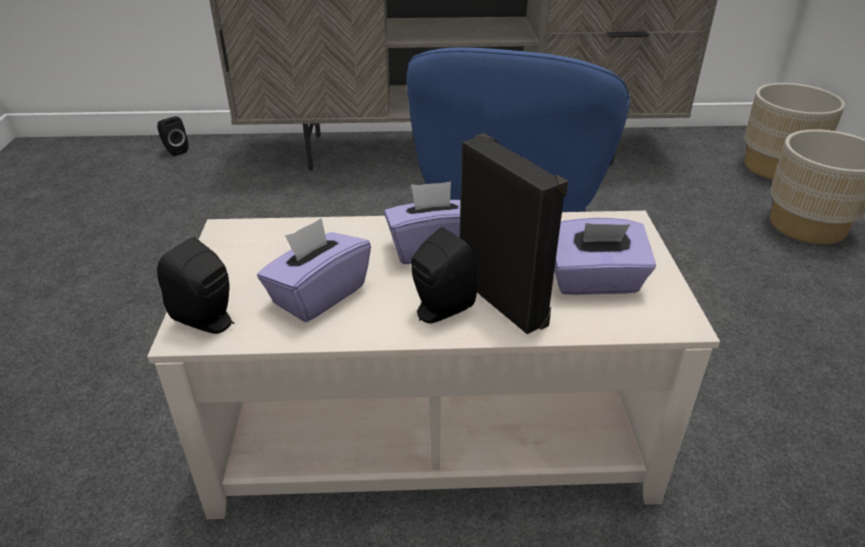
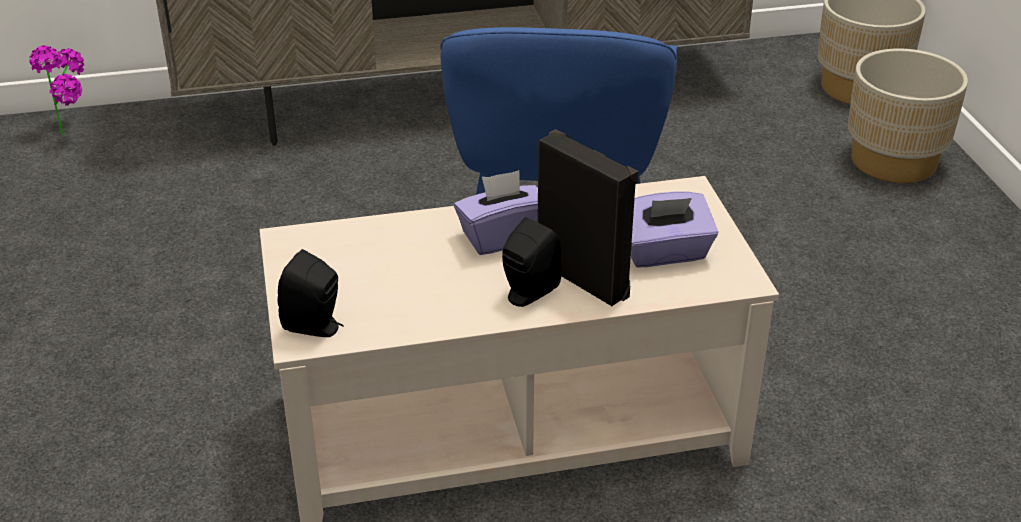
camera: 10 degrees left, 0 degrees up
black speaker [157,116,188,156] -> potted plant [29,45,85,135]
purple tissue box [257,218,371,322] -> none

